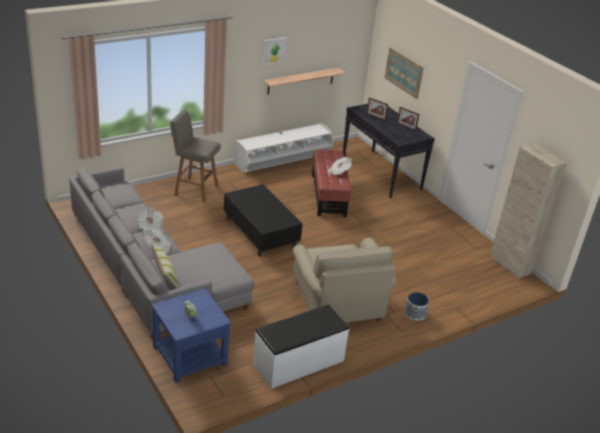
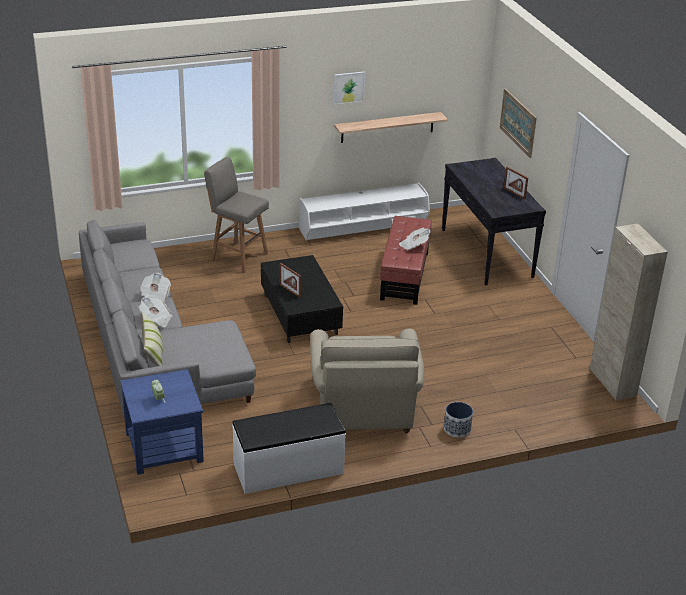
camera: 15 degrees right, 0 degrees up
picture frame [367,97,389,121] -> picture frame moved to [280,263,301,298]

